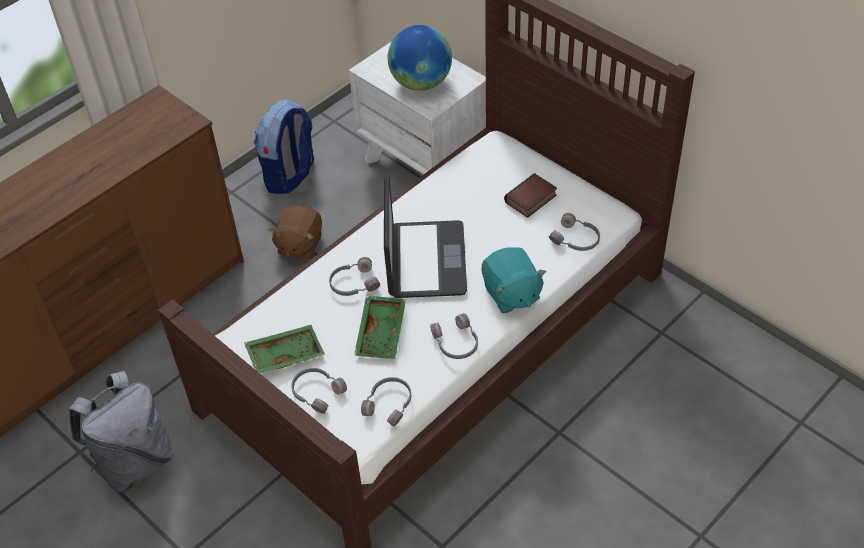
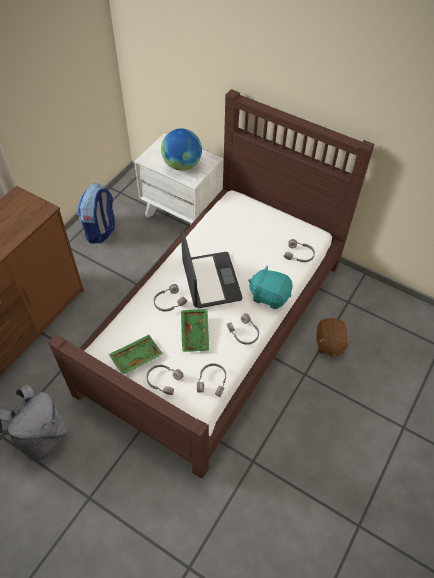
camera: 15 degrees left, 5 degrees up
brown plush toy [268,205,322,260] -> brown plush toy moved to [317,318,351,357]
turquoise plush toy [482,247,546,313] -> turquoise plush toy turned 150 degrees clockwise [248,266,293,309]
book [504,173,557,218] -> none

